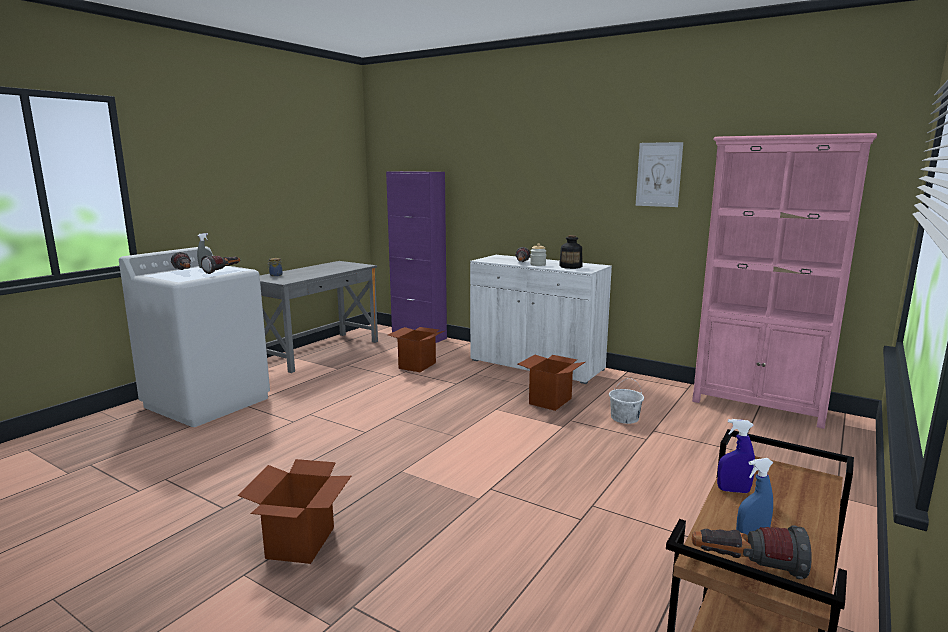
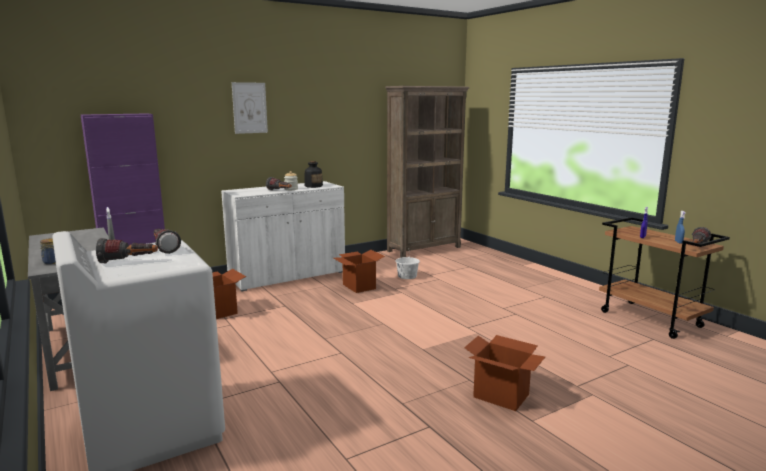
camera: 65 degrees left, 0 degrees up
picture [636,142,683,207] -> picture moved to [232,82,268,134]
pink bookcase [692,133,877,429] -> brown bookcase [385,86,469,258]

